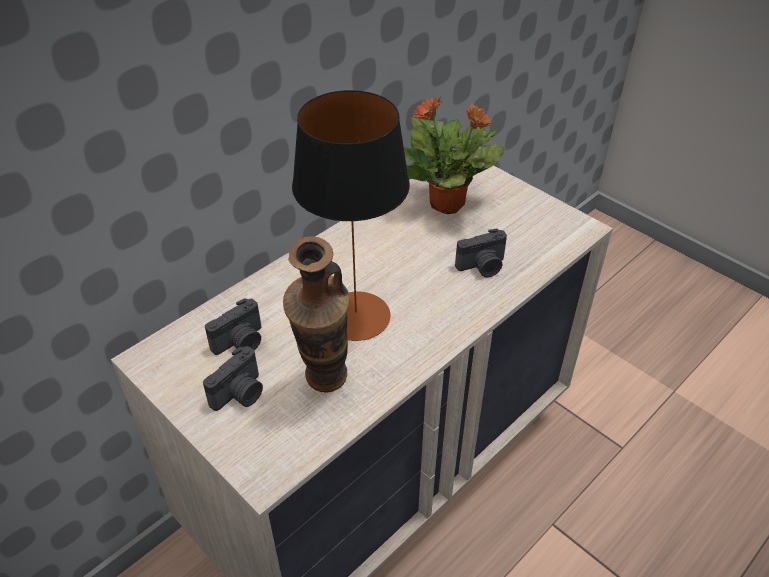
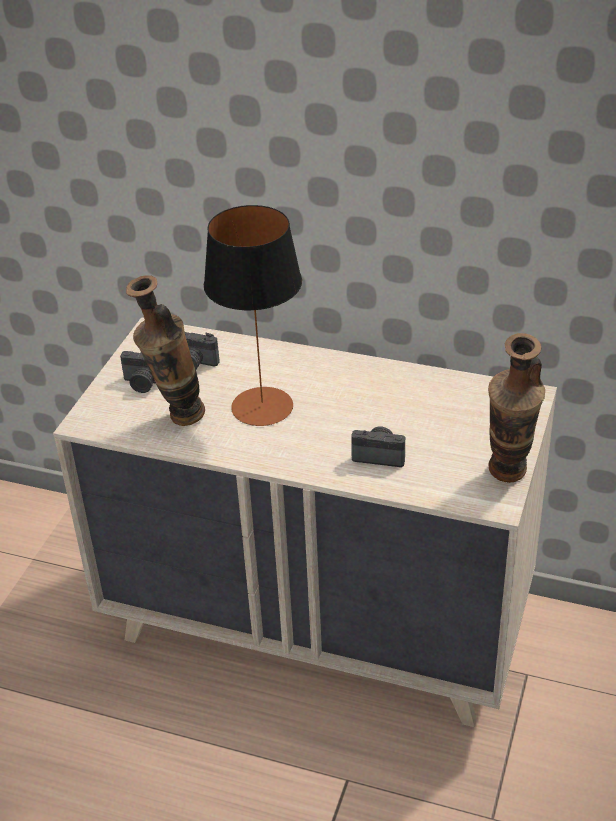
camera: 65 degrees right, 5 degrees down
potted plant [404,97,505,214] -> none
camera [455,228,507,277] -> camera turned 150 degrees clockwise [351,427,405,467]
none -> vase [488,333,545,483]

